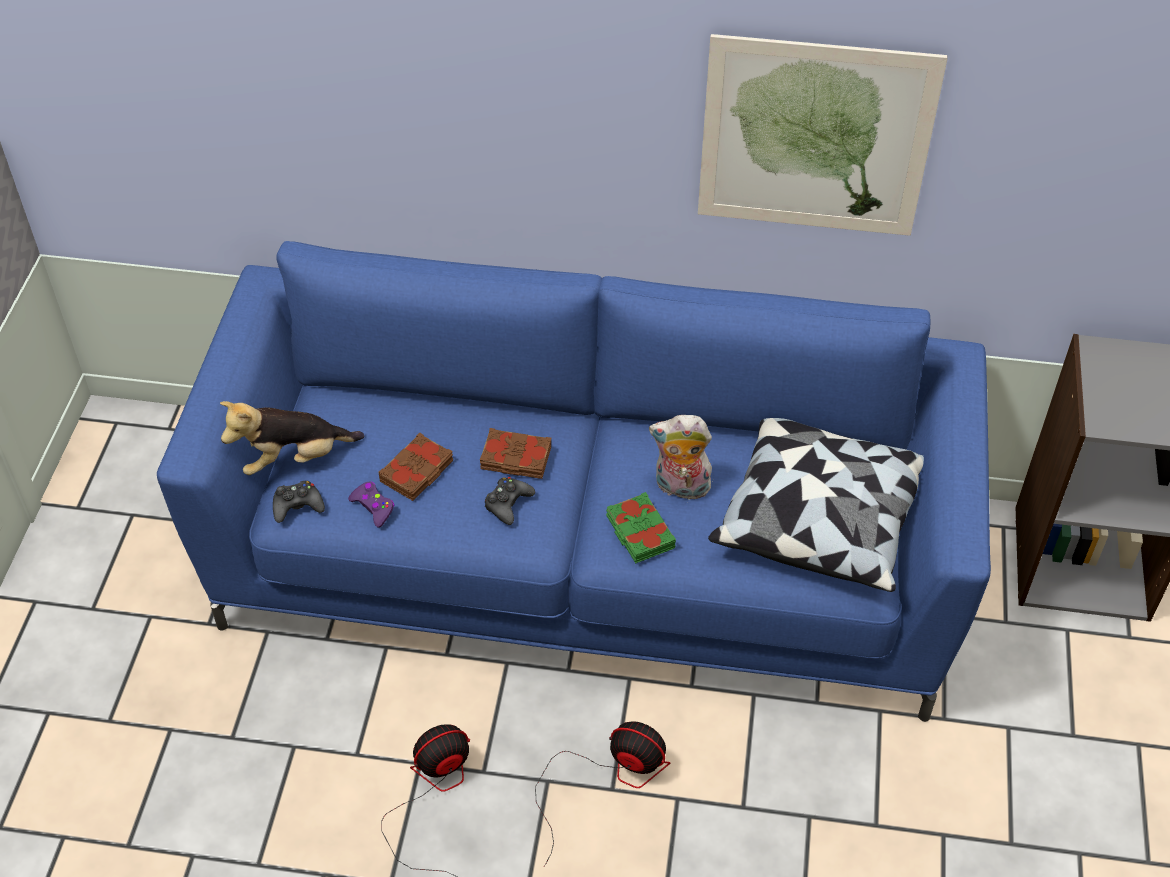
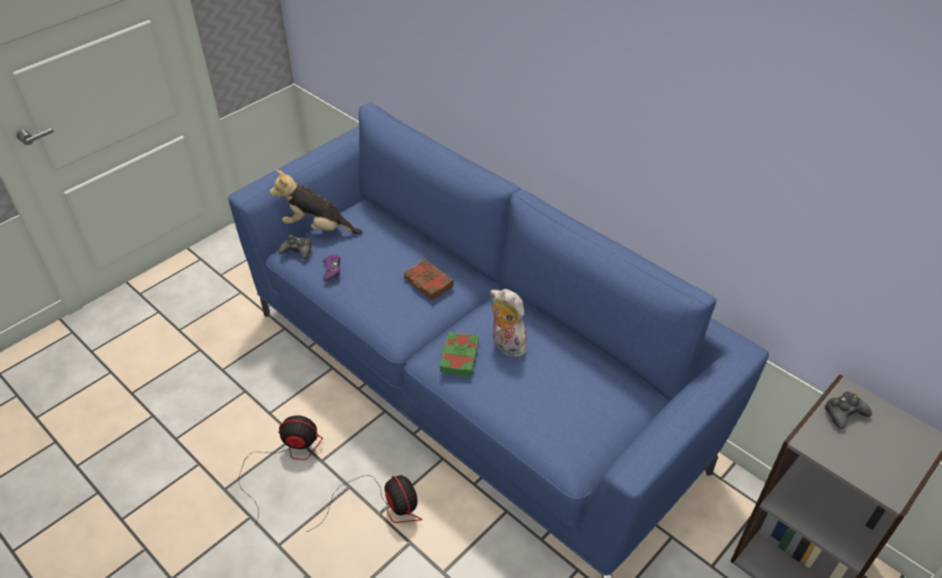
camera: 35 degrees right, 5 degrees down
brown book [379,432,453,501] -> none
black game controller [485,477,535,525] -> black game controller moved to [825,392,872,430]
picture [698,34,947,236] -> none
pillow [708,418,924,592] -> none

